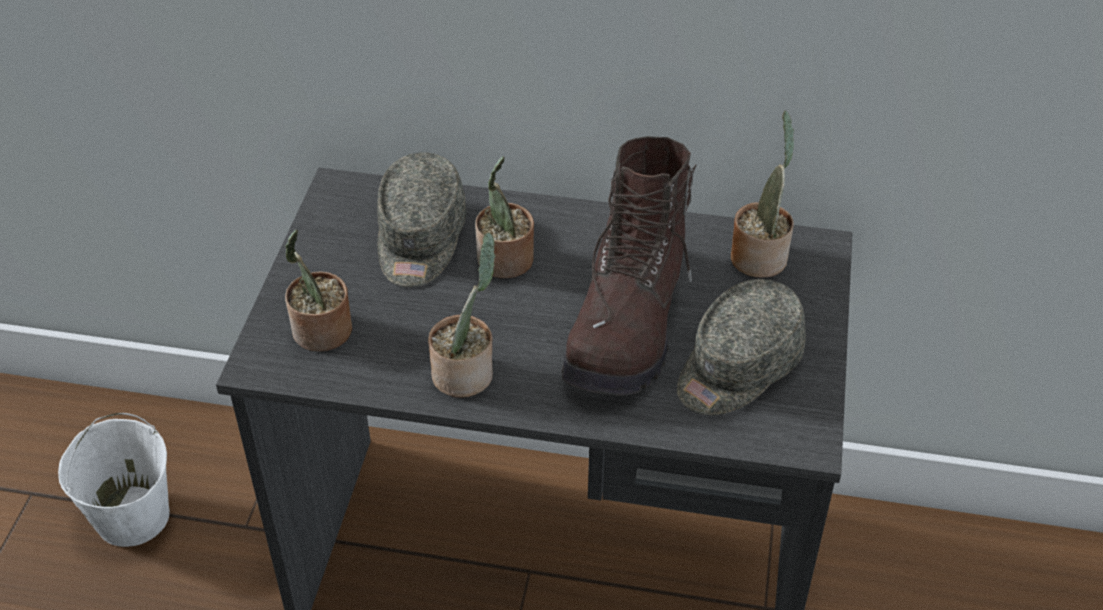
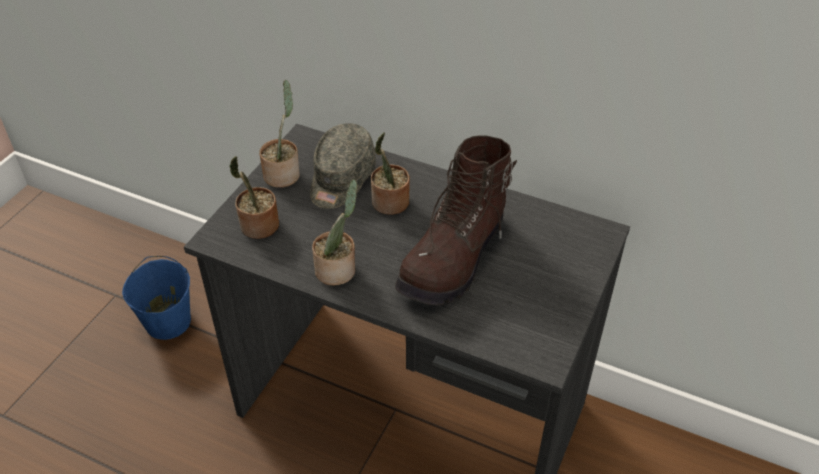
camera: 15 degrees right, 0 degrees up
white bucket [58,413,170,547] -> blue bucket [122,256,191,340]
grey cap [677,279,806,415] -> none
potted plant [731,111,795,278] -> potted plant moved to [259,80,300,188]

